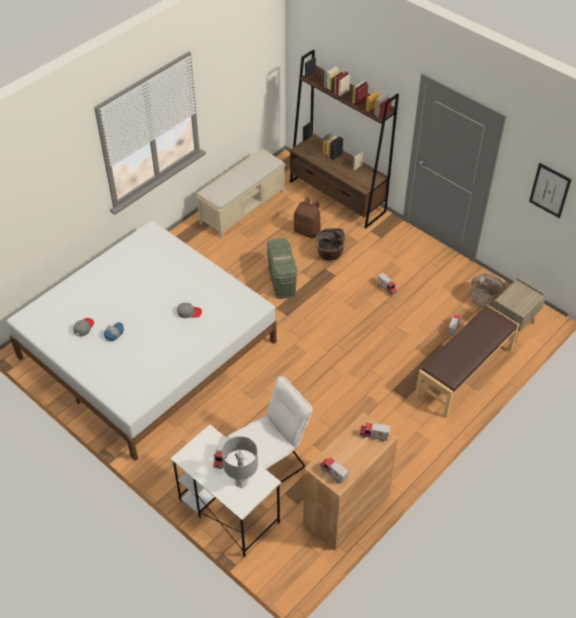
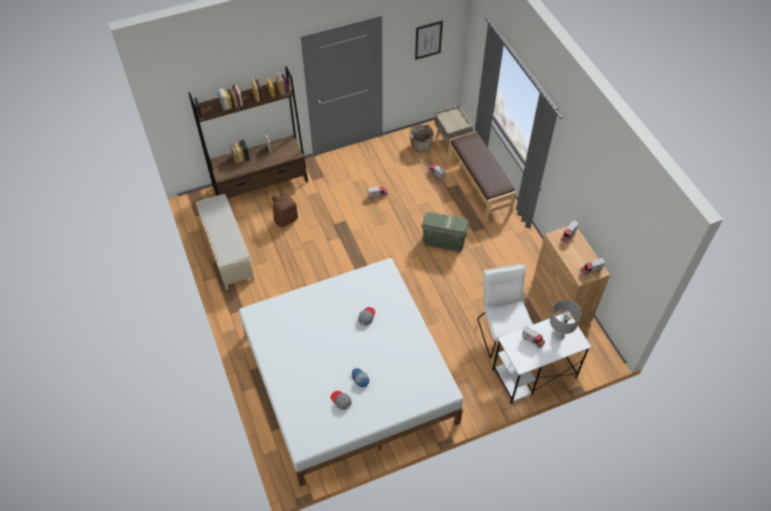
camera: 65 degrees left, 5 degrees up
green storage box [267,238,297,299] -> green storage box moved to [421,212,469,252]
basket [315,228,346,261] -> none

